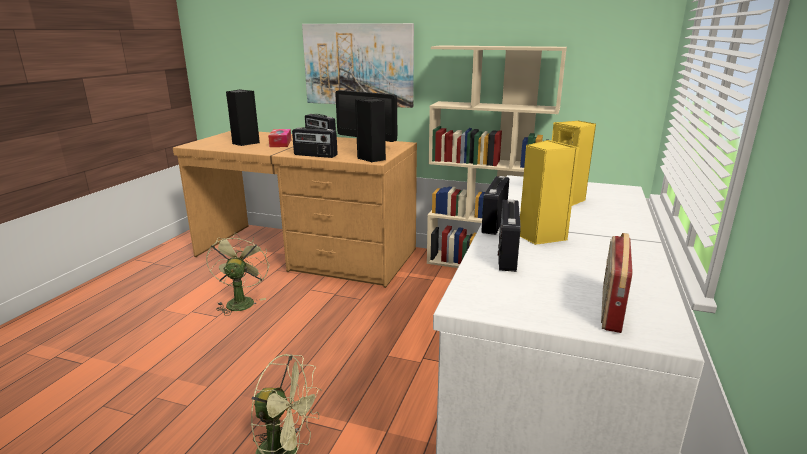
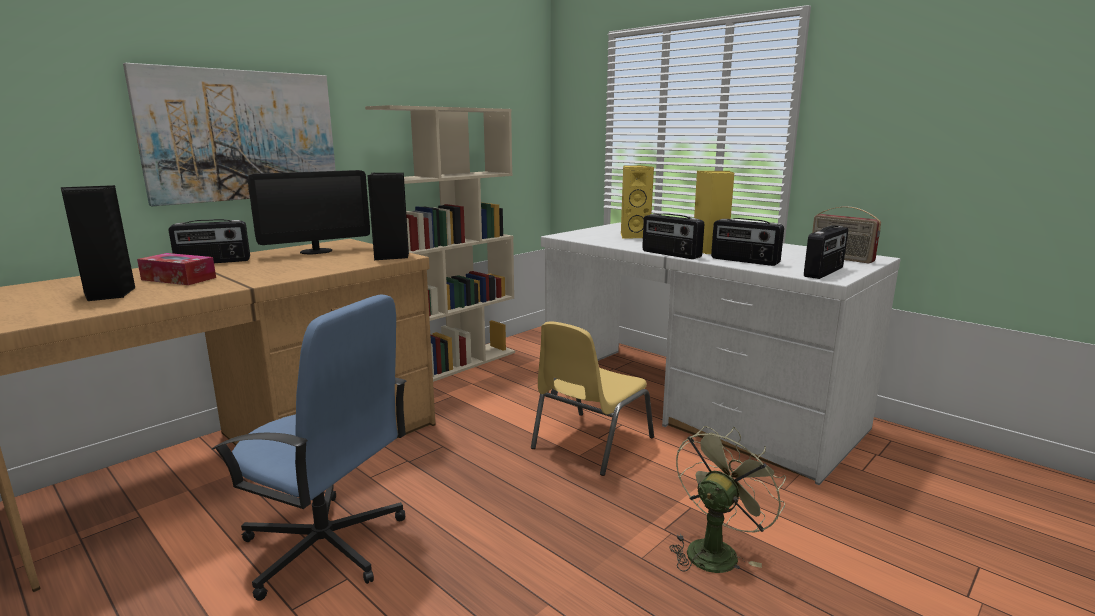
camera: 65 degrees left, 5 degrees down
green fan [206,232,270,316] -> blue office chair [212,294,406,601]
radio [292,127,338,158] -> radio moved to [804,225,848,279]
none -> yellow chair [531,321,654,476]

